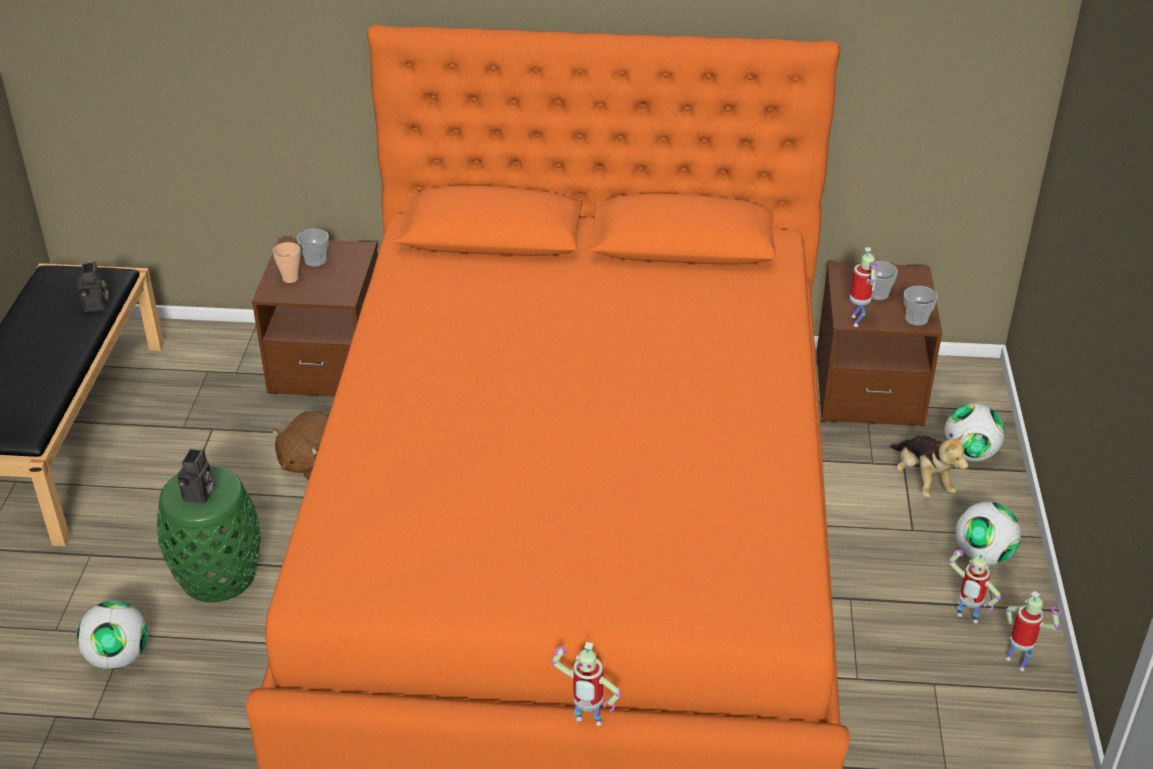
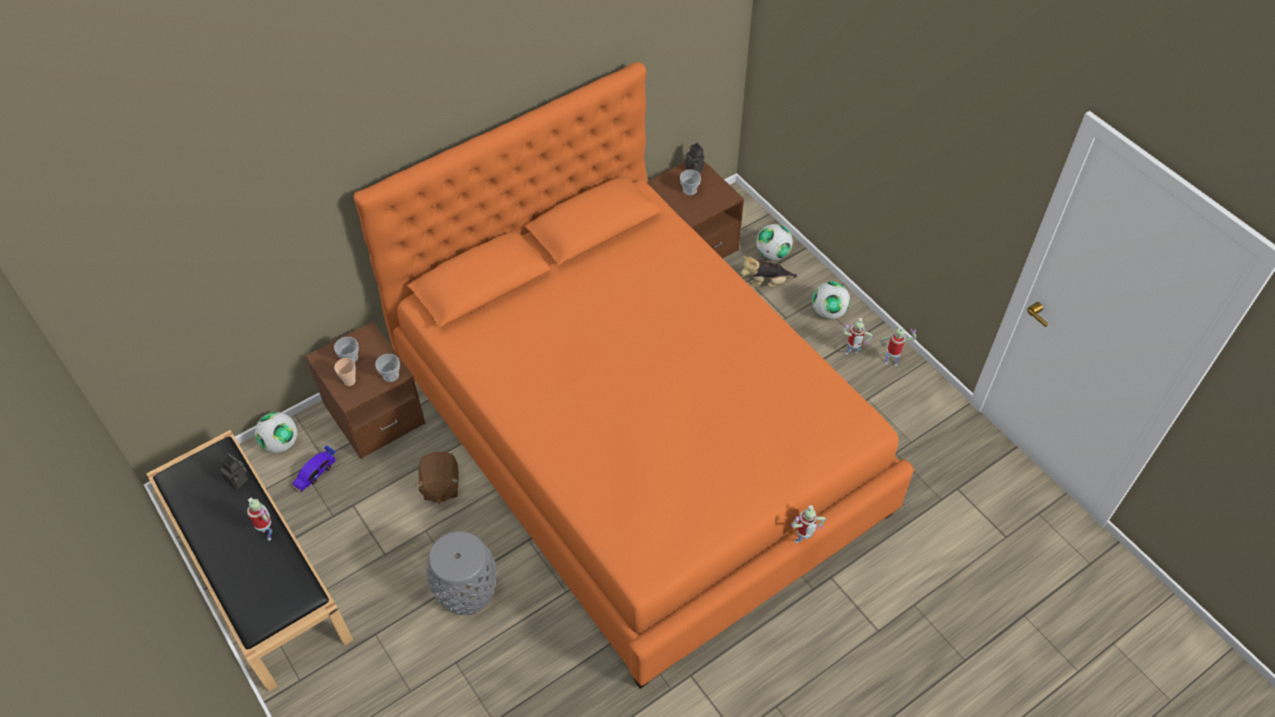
camera: 40 degrees left, 15 degrees up
football [76,601,147,670] -> football moved to [255,412,298,453]
green stool [157,466,260,602] -> grey stool [427,531,497,615]
camera [177,449,215,504] -> camera moved to [685,142,705,172]
toy robot [850,248,879,327] -> toy robot moved to [247,497,272,541]
plush toy [890,433,968,497] -> plush toy turned 135 degrees clockwise [740,256,797,289]
cup [904,286,938,326] -> cup moved to [375,354,400,382]
none -> toy car [292,445,336,492]

